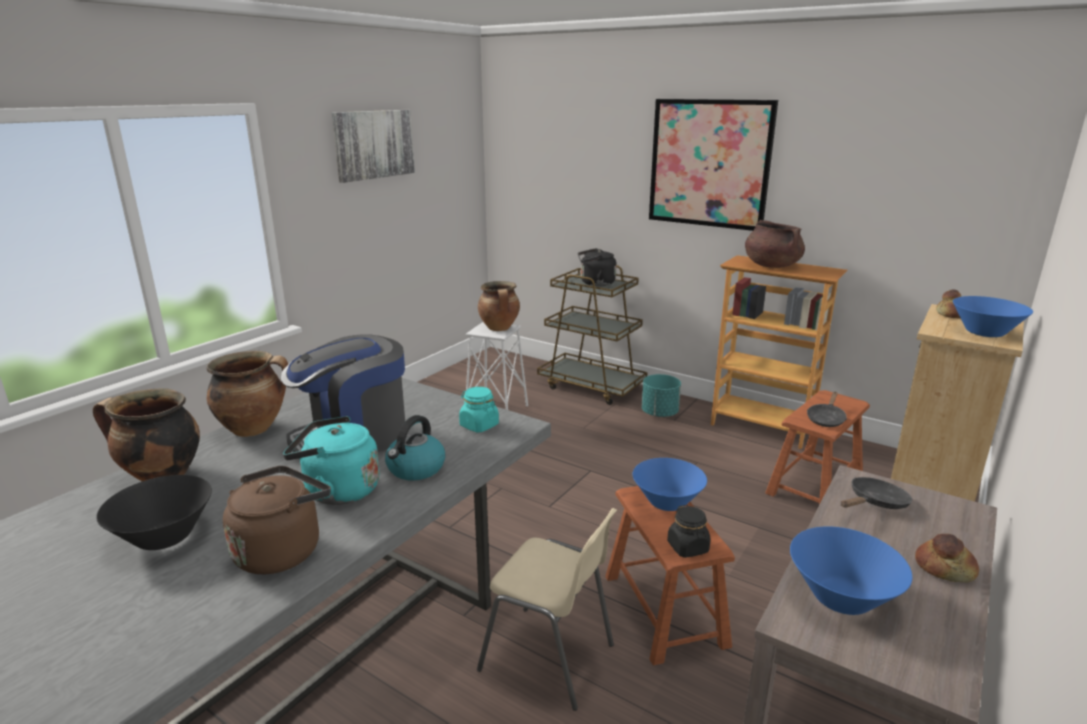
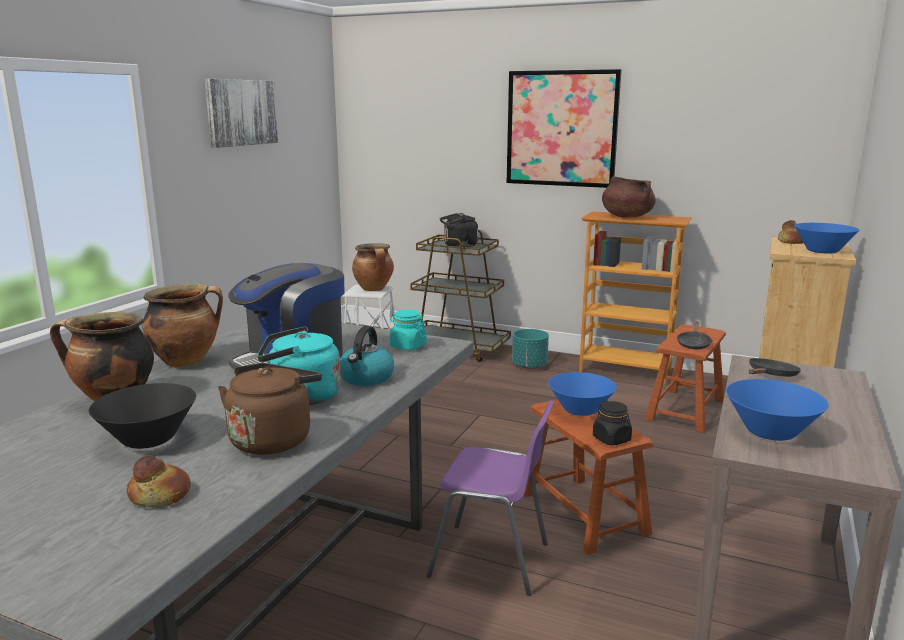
camera: 10 degrees left, 5 degrees down
beige chair [477,508,617,711] -> purple chair [427,400,555,596]
bread [915,534,979,583] -> bread moved to [127,455,191,507]

